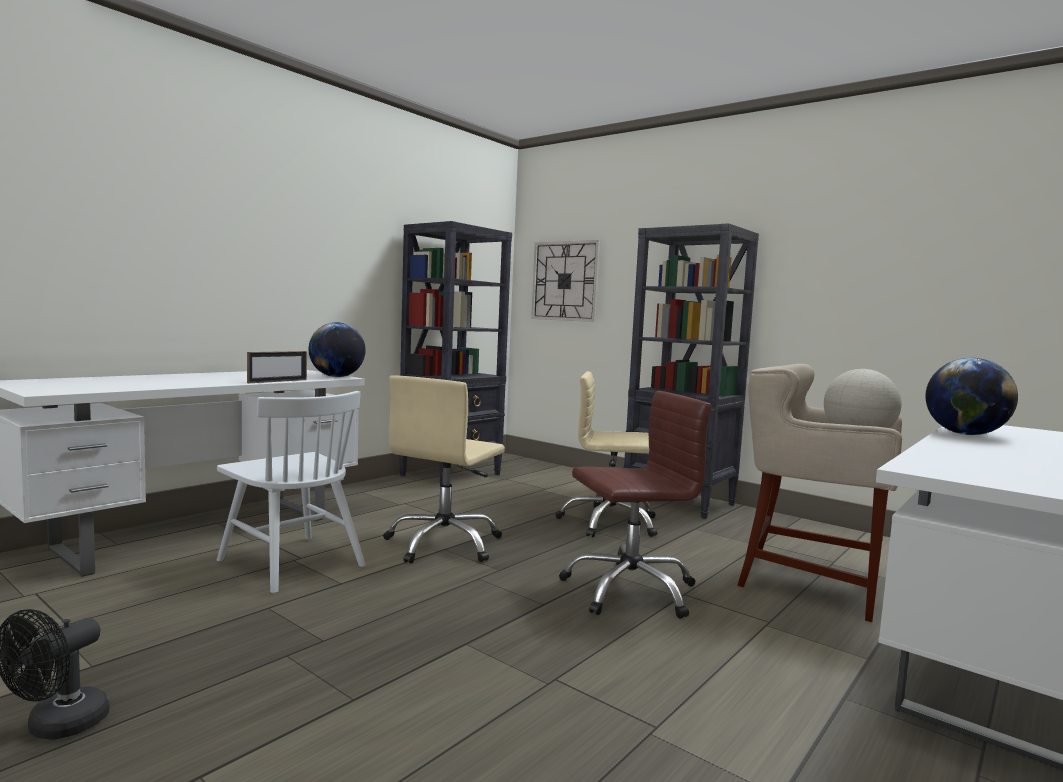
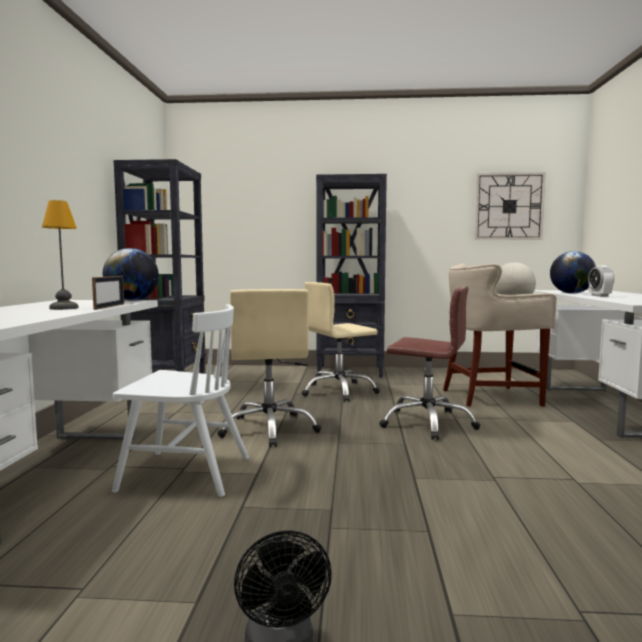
camera: 35 degrees left, 0 degrees up
wall clock [531,240,600,322] -> wall clock moved to [475,172,546,240]
brown office chair [559,391,711,619] -> brown office chair turned 75 degrees clockwise [379,286,480,440]
none -> table lamp [42,200,79,310]
none -> alarm clock [588,265,614,297]

